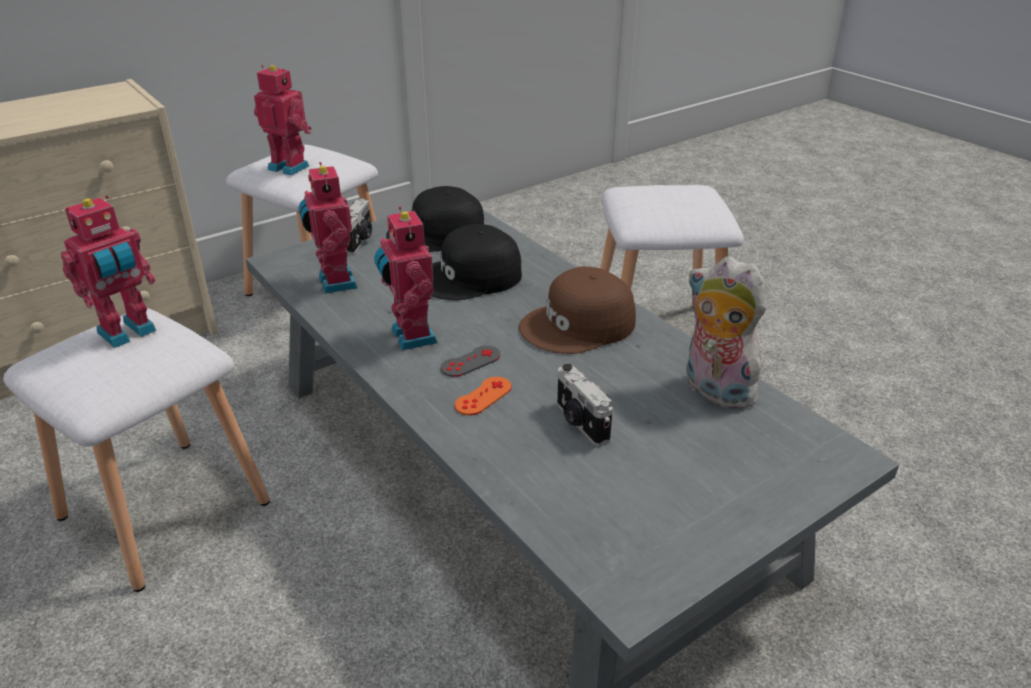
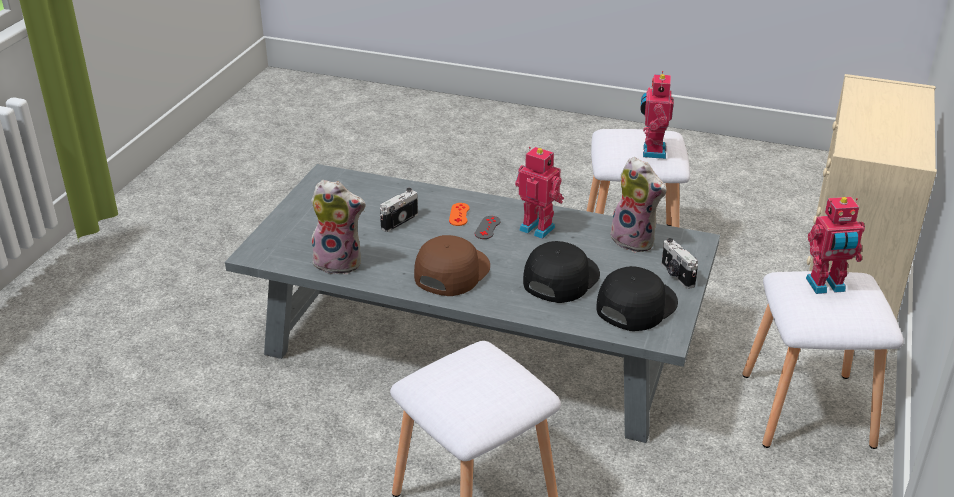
camera: 145 degrees right, 0 degrees up
toy robot [299,162,358,294] -> plush toy [610,157,666,253]
camera [557,364,613,446] -> camera turned 75 degrees counterclockwise [380,188,418,232]

